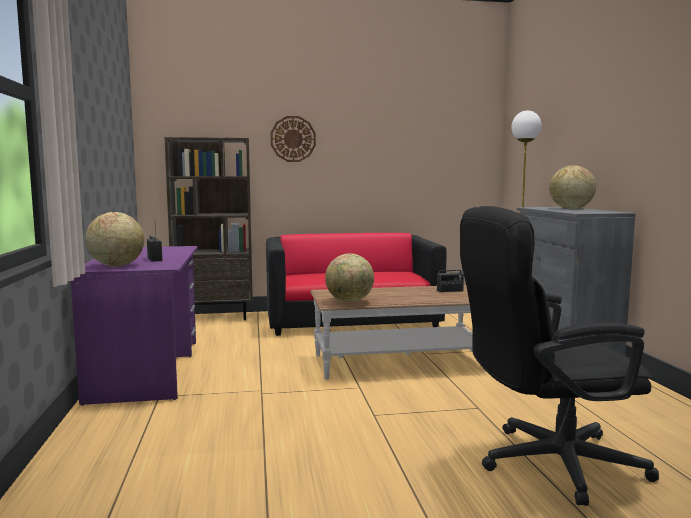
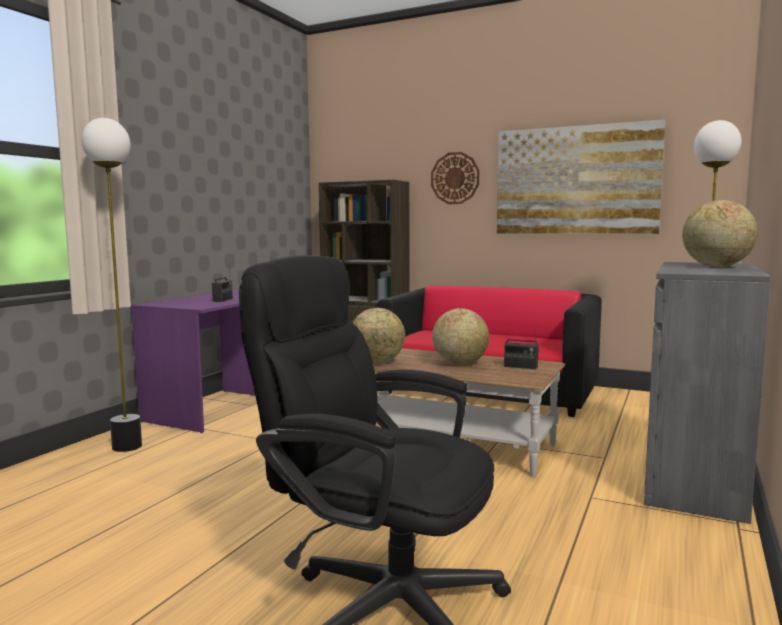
camera: 35 degrees right, 0 degrees up
globe [85,212,144,267] -> globe moved to [432,308,489,365]
none -> floor lamp [81,118,142,452]
none -> picture [497,120,665,234]

